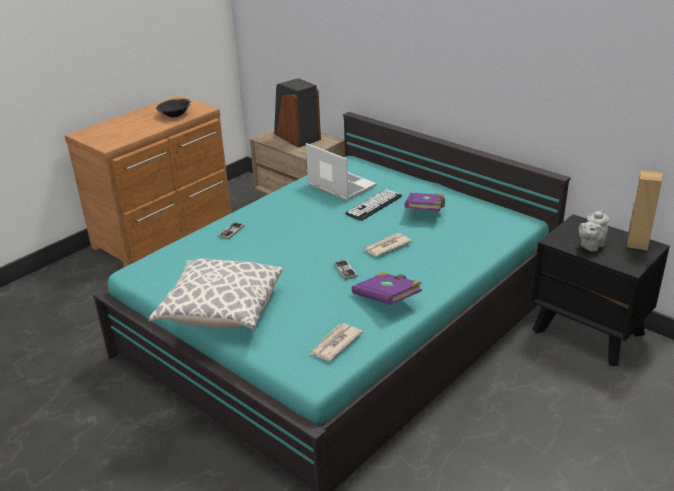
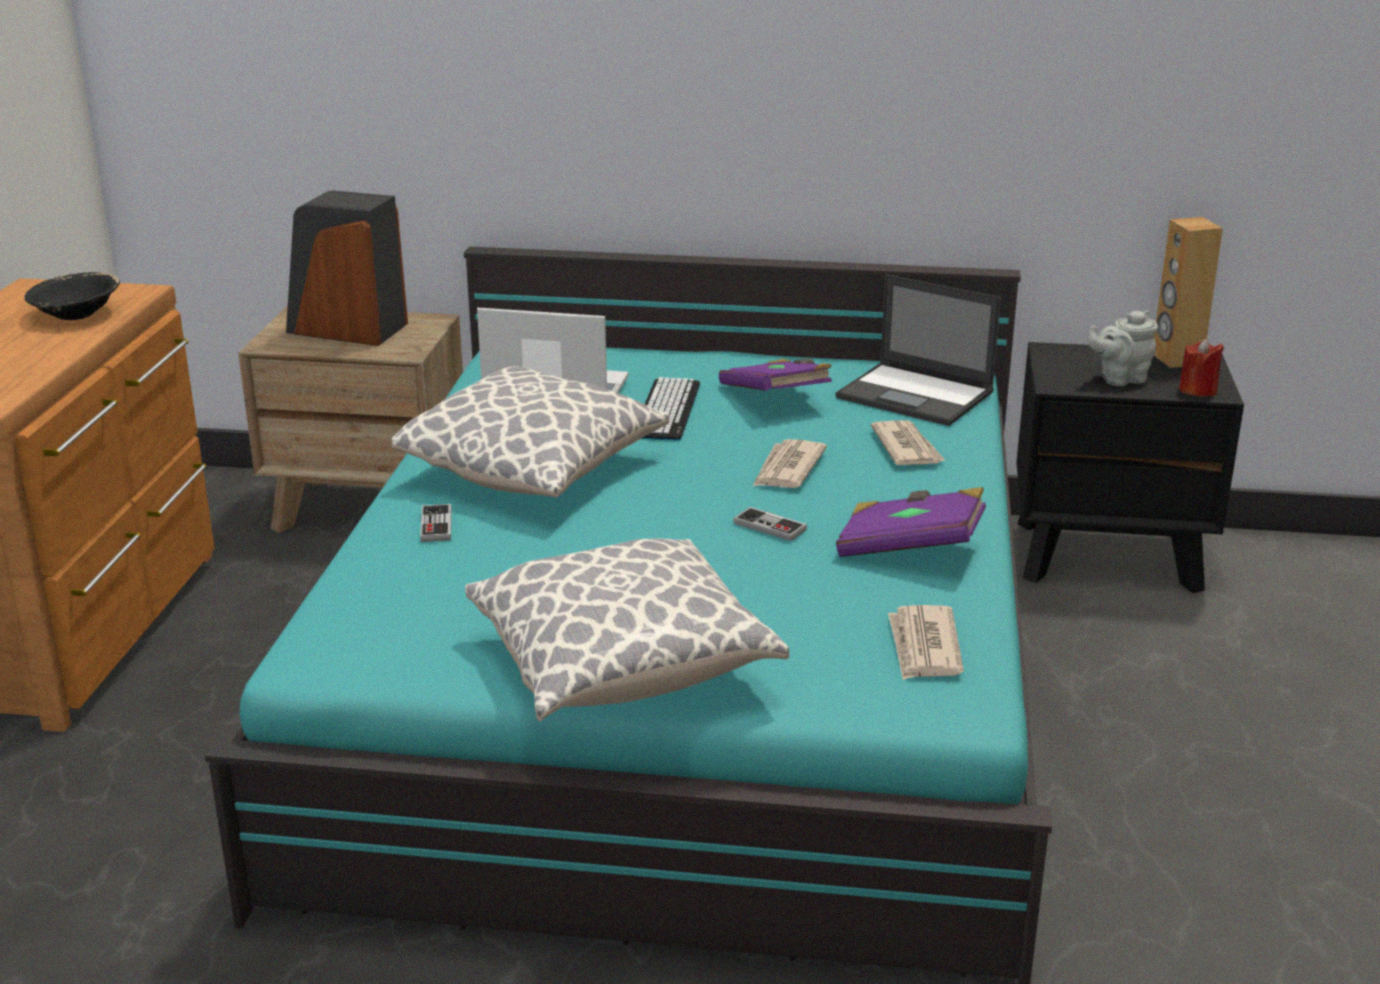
camera: 35 degrees left, 5 degrees down
grey teapot [579,210,609,252] -> grey teapot turned 60 degrees clockwise [1088,310,1158,386]
none -> pillow [392,366,669,497]
none -> laptop [836,274,1001,426]
none -> newspaper [871,420,946,465]
none -> red candle [1179,339,1224,397]

